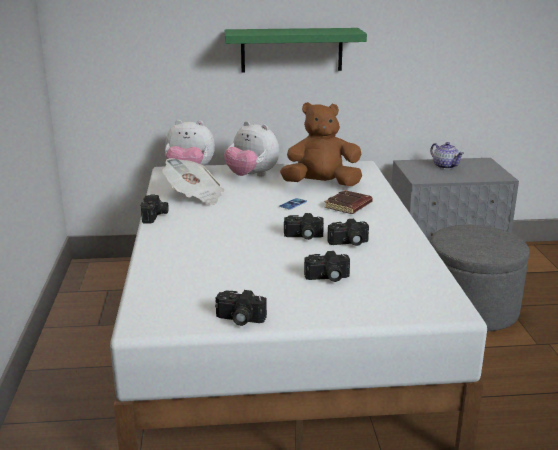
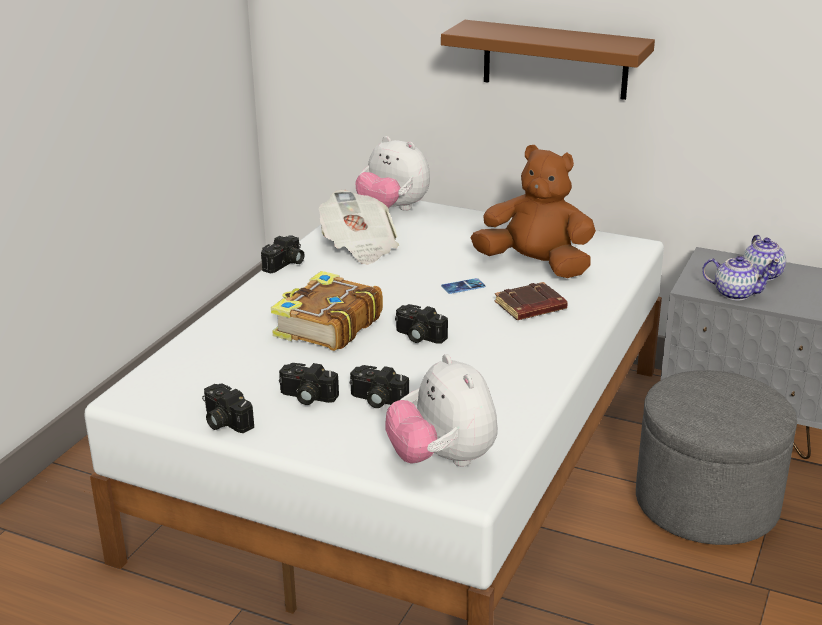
camera: 30 degrees right, 5 degrees up
plush toy [224,121,279,176] -> plush toy moved to [385,354,498,467]
green shelf [225,28,367,72] -> brown shelf [441,20,655,100]
camera [327,219,369,246] -> camera moved to [279,363,339,405]
none -> book [271,271,383,351]
none -> teapot [702,256,775,300]

